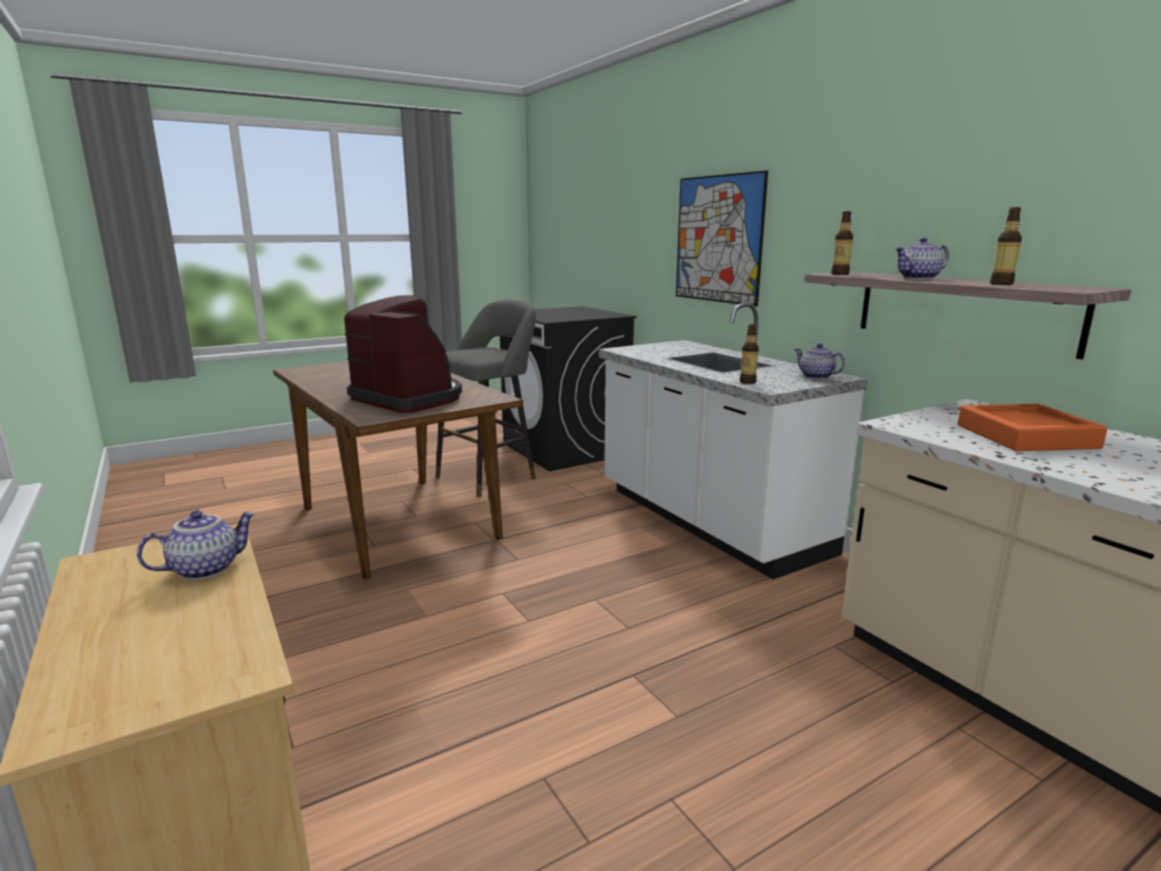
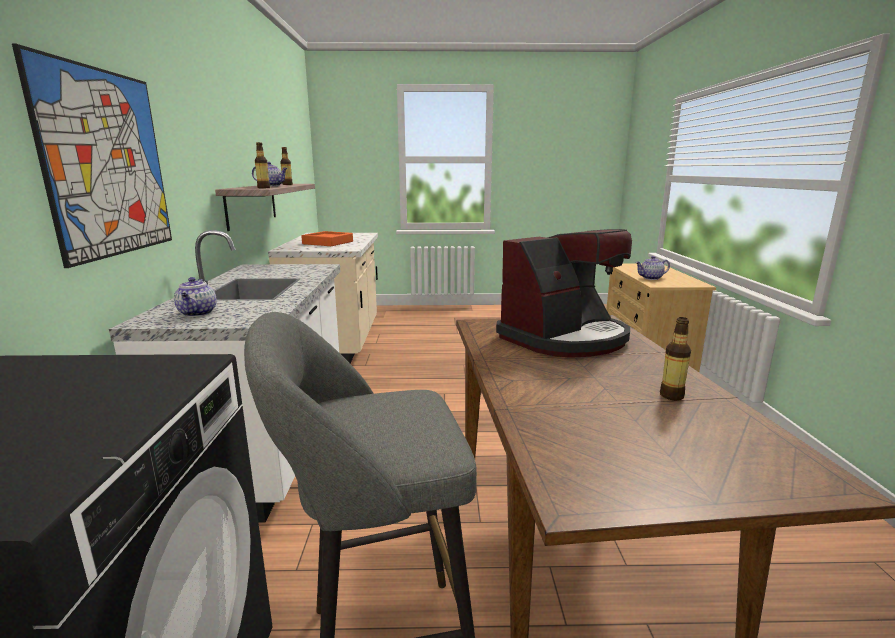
camera: 150 degrees left, 0 degrees up
coffee machine [344,295,462,413] -> coffee machine turned 105 degrees counterclockwise [496,229,632,358]
bottle [740,324,759,384] -> bottle moved to [660,317,691,401]
teapot [794,344,845,379] -> teapot moved to [174,277,217,317]

